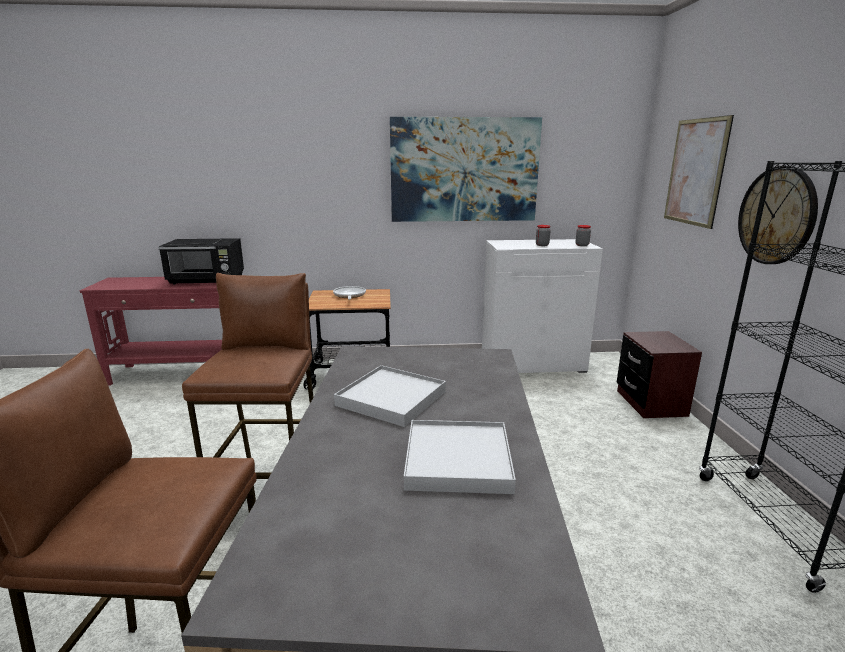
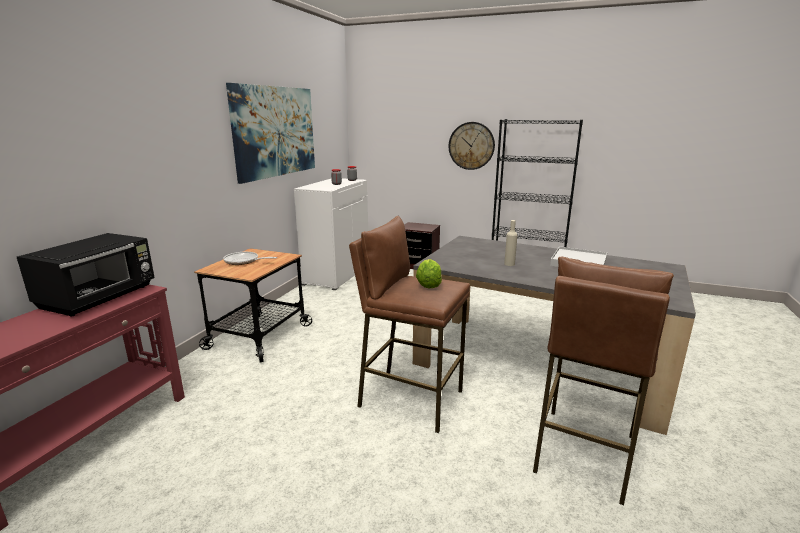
camera: 65 degrees left, 0 degrees up
white tray [334,365,446,427] -> beige bottle [504,220,517,266]
picture [664,115,734,229] -> none
none -> lettuce [416,259,442,289]

